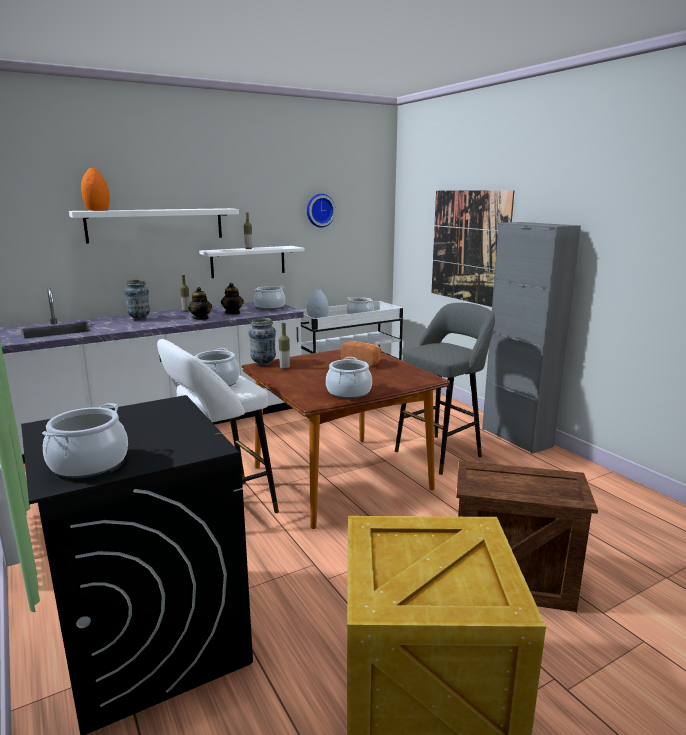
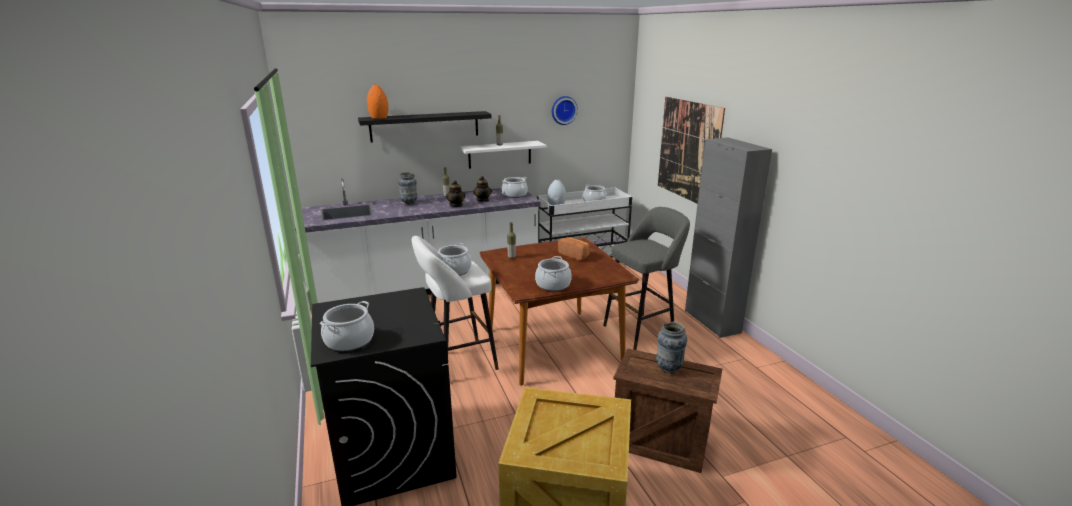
camera: 10 degrees right, 5 degrees up
white shelf [69,208,239,243] -> black shelf [358,111,491,142]
vase [249,318,276,366] -> vase moved to [656,321,687,374]

